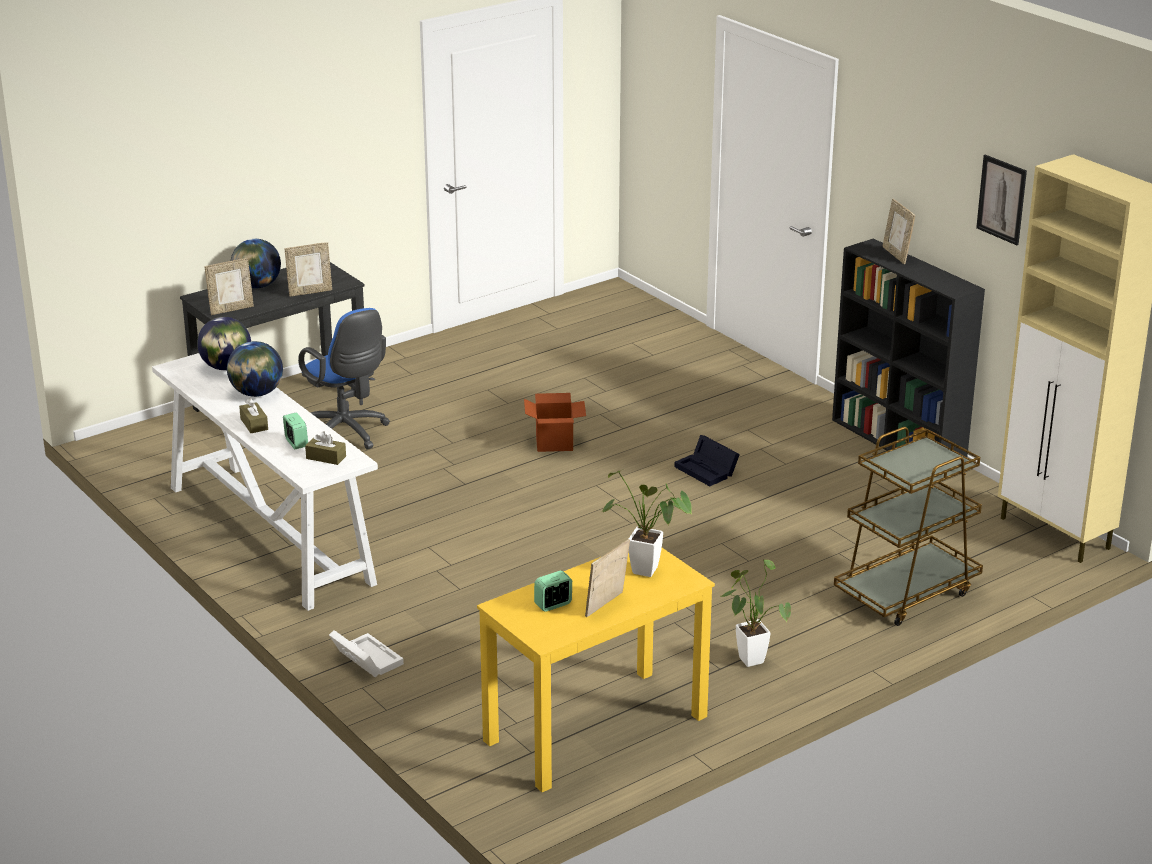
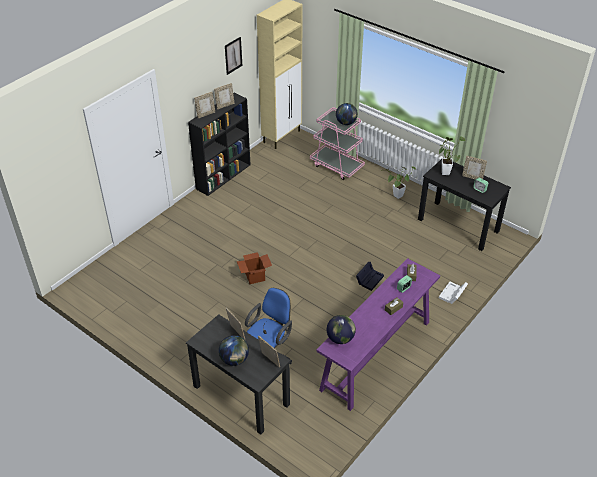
camera: 105 degrees left, 15 degrees up
white console table [152,353,378,611] -> purple console table [316,258,440,411]
globe [227,341,283,397] -> globe moved to [336,103,358,125]
yellow desk [477,548,715,792] -> black desk [418,157,511,251]
black storage box [675,435,740,486] -> black storage box moved to [356,262,384,291]
brown cart [834,427,983,626] -> pink cart [310,107,365,180]
none -> picture frame [214,83,235,110]

